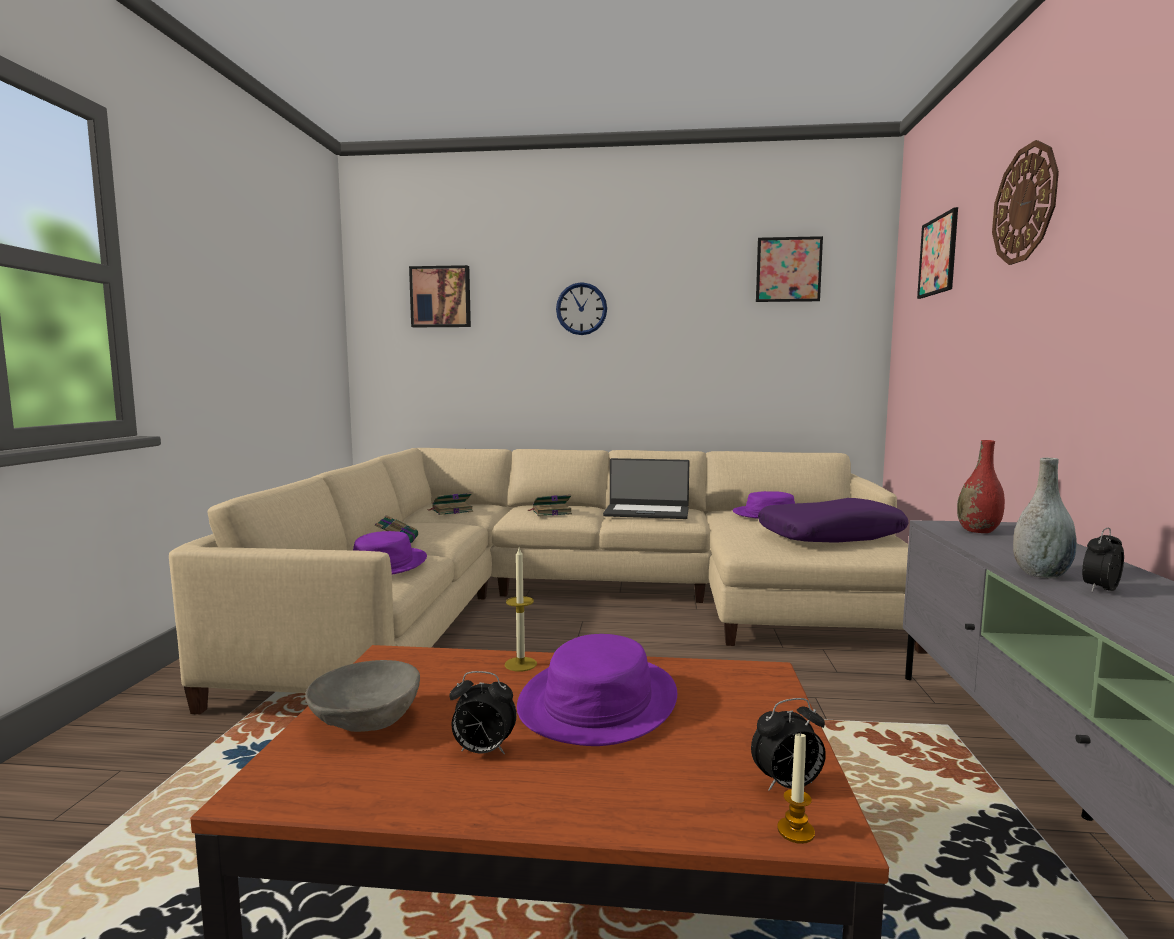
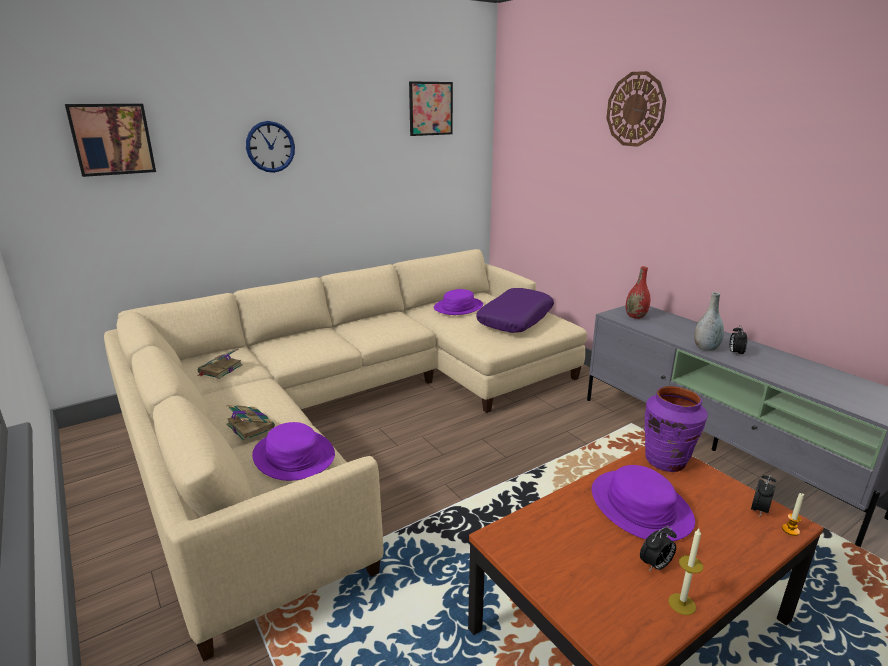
camera: 40 degrees left, 15 degrees up
grey bowl [305,660,420,732] -> none
candle [505,548,537,671] -> candle moved to [668,528,703,615]
book [529,495,572,516] -> none
laptop [603,458,689,519] -> none
picture [917,207,958,299] -> none
none -> purple vase [645,386,708,472]

